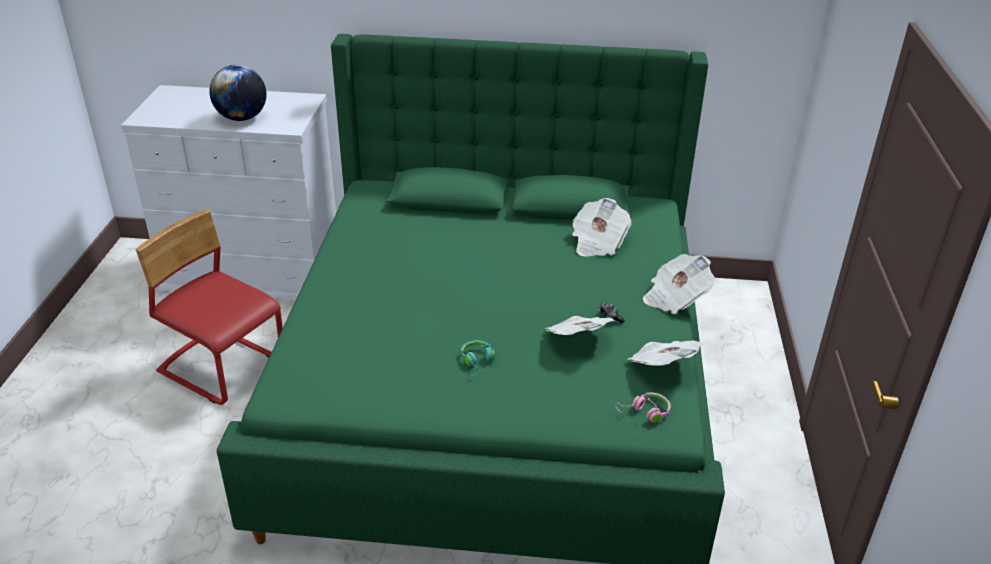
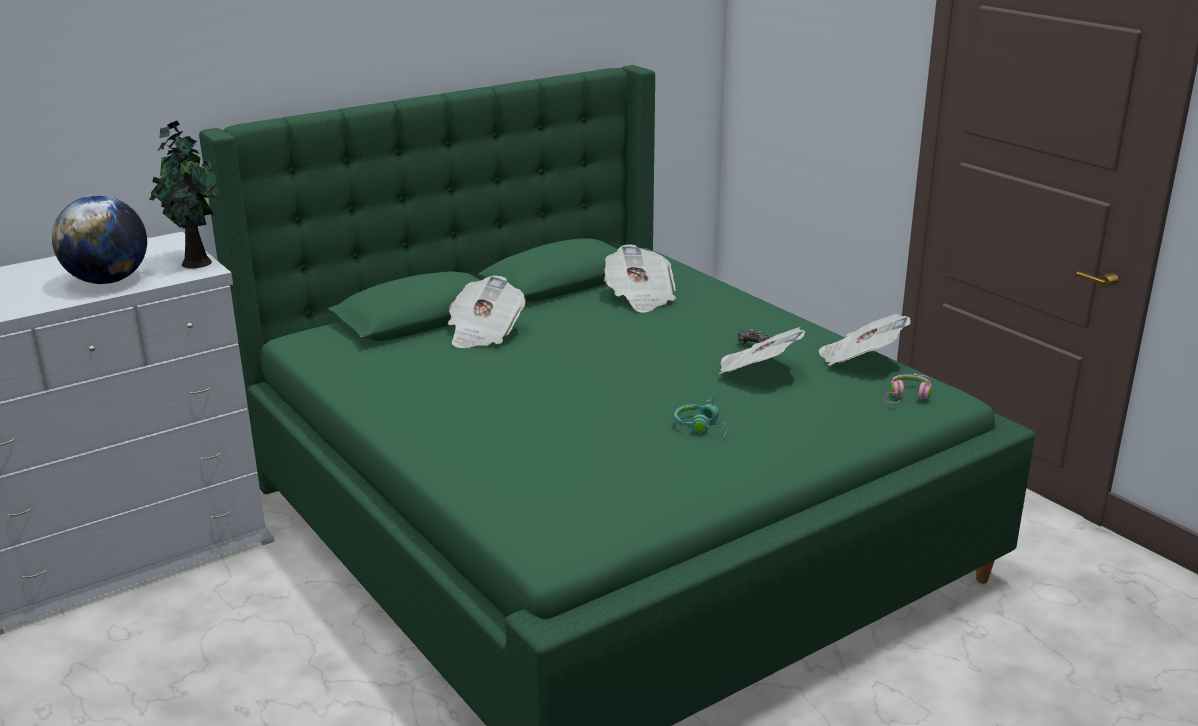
camera: 40 degrees left, 10 degrees down
red chair [136,209,283,405] -> none
newspaper [643,254,715,314] -> newspaper moved to [448,276,526,348]
none -> potted plant [149,121,221,268]

